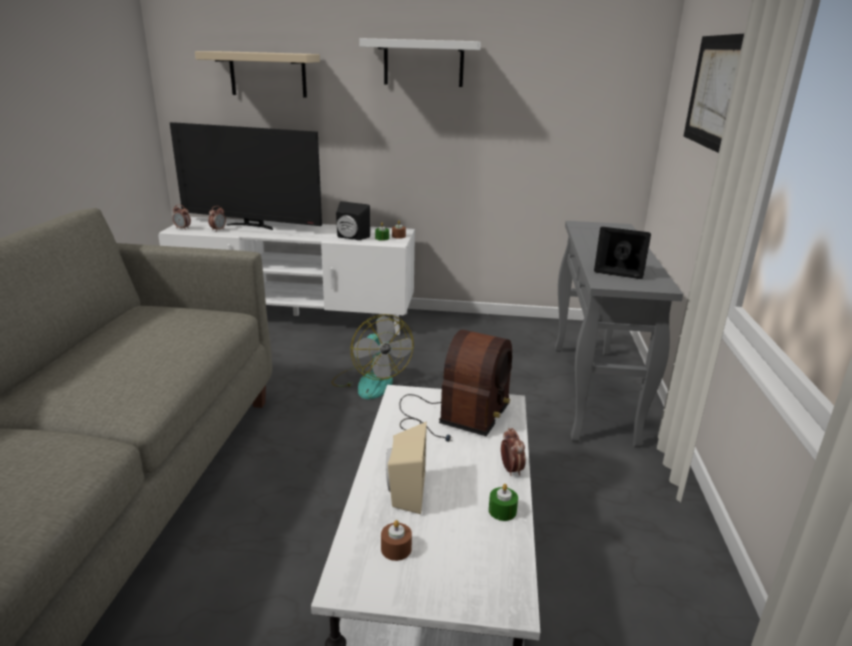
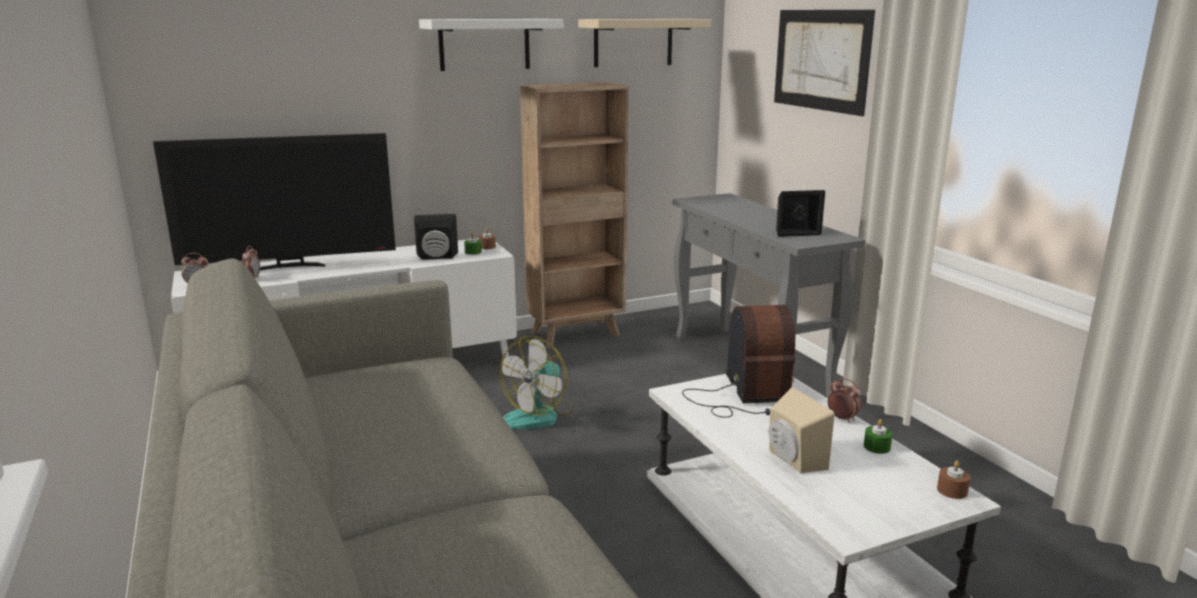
camera: 30 degrees left, 5 degrees down
beige shelf [195,51,320,97] -> beige shelf moved to [578,19,711,67]
fan [331,314,414,399] -> fan turned 90 degrees clockwise [500,336,573,429]
brown candle [381,520,412,561] -> brown candle moved to [937,461,971,499]
none -> brown bookcase [520,82,629,348]

